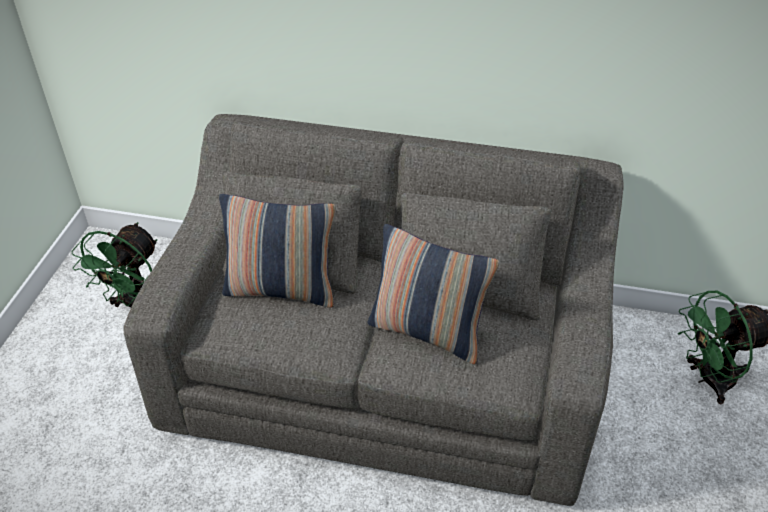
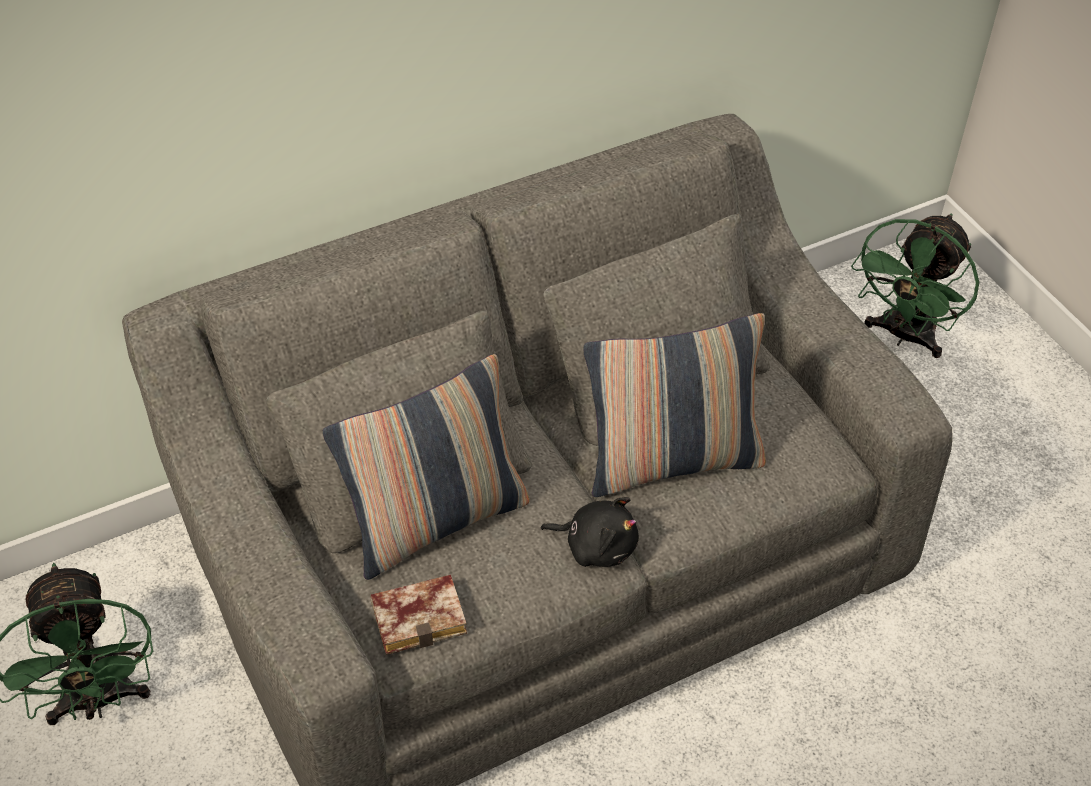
camera: 40 degrees left, 5 degrees up
none -> book [370,575,467,655]
none -> black plush toy [540,497,639,567]

